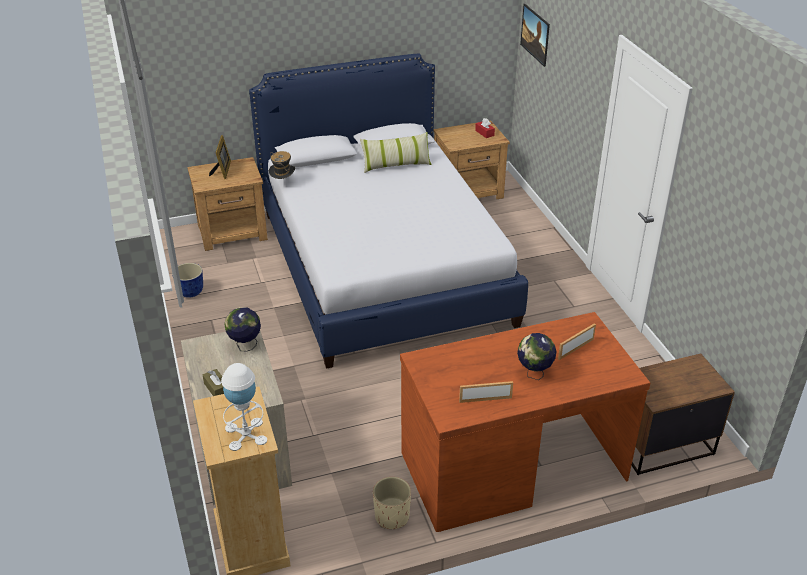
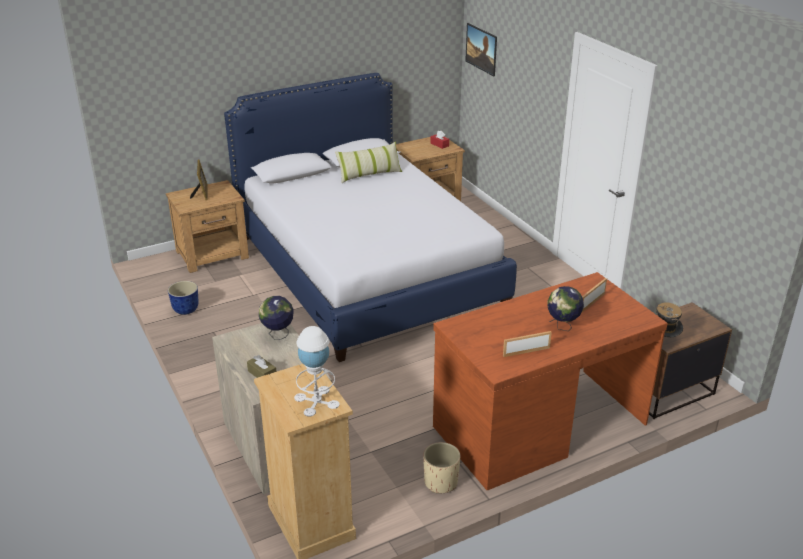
camera: 10 degrees left, 5 degrees down
hat [269,151,295,179] -> hat moved to [656,302,683,337]

